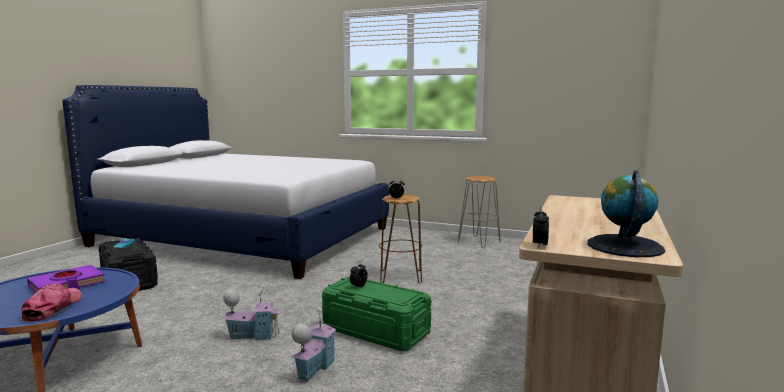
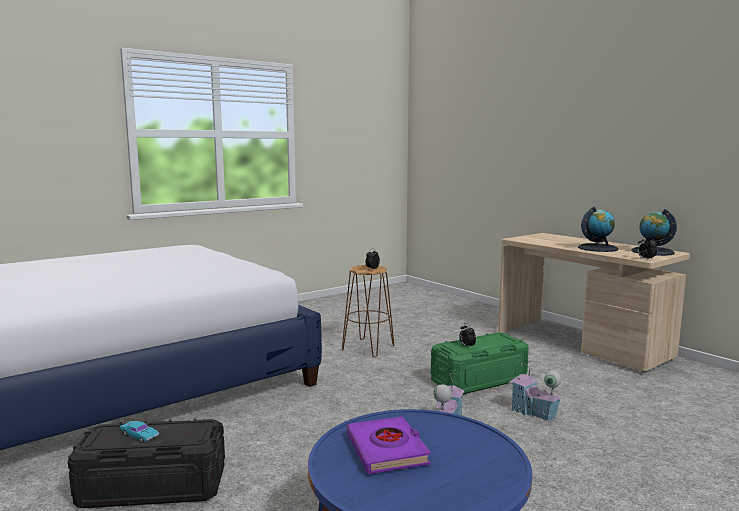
camera: 60 degrees left, 0 degrees up
cap [21,283,82,322] -> none
grey stool [458,176,501,248] -> none
none -> globe [578,206,619,252]

